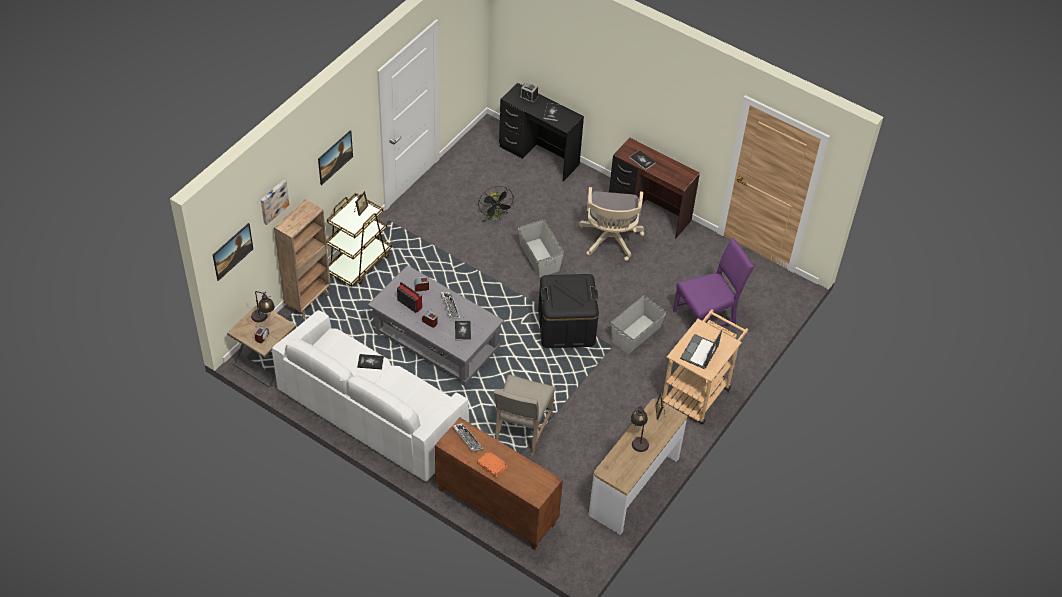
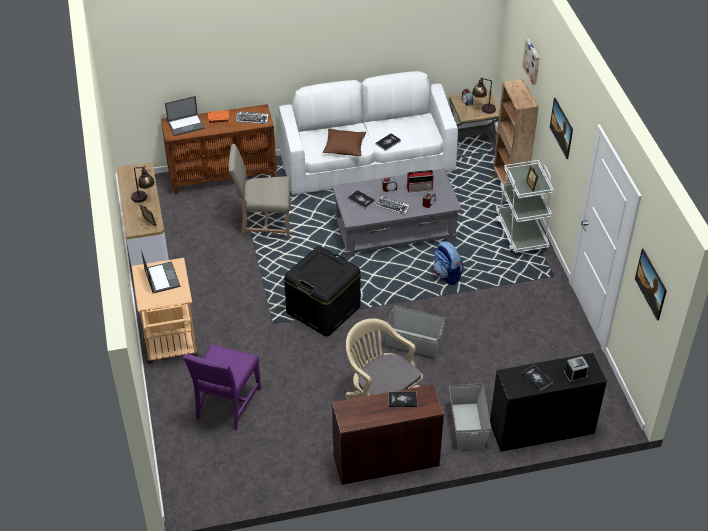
camera: 135 degrees right, 5 degrees down
picture [213,223,253,281] -> picture moved to [635,249,667,321]
brown cart [326,193,392,287] -> white cart [496,160,554,253]
black fan [478,186,514,222] -> none
beige chair [494,374,555,456] -> beige chair turned 60 degrees counterclockwise [229,144,291,239]
grey storage box [611,295,666,354] -> grey storage box moved to [449,384,491,450]
none -> laptop [165,96,205,136]
none -> brown pillow [323,129,366,156]
none -> backpack [434,241,464,285]

